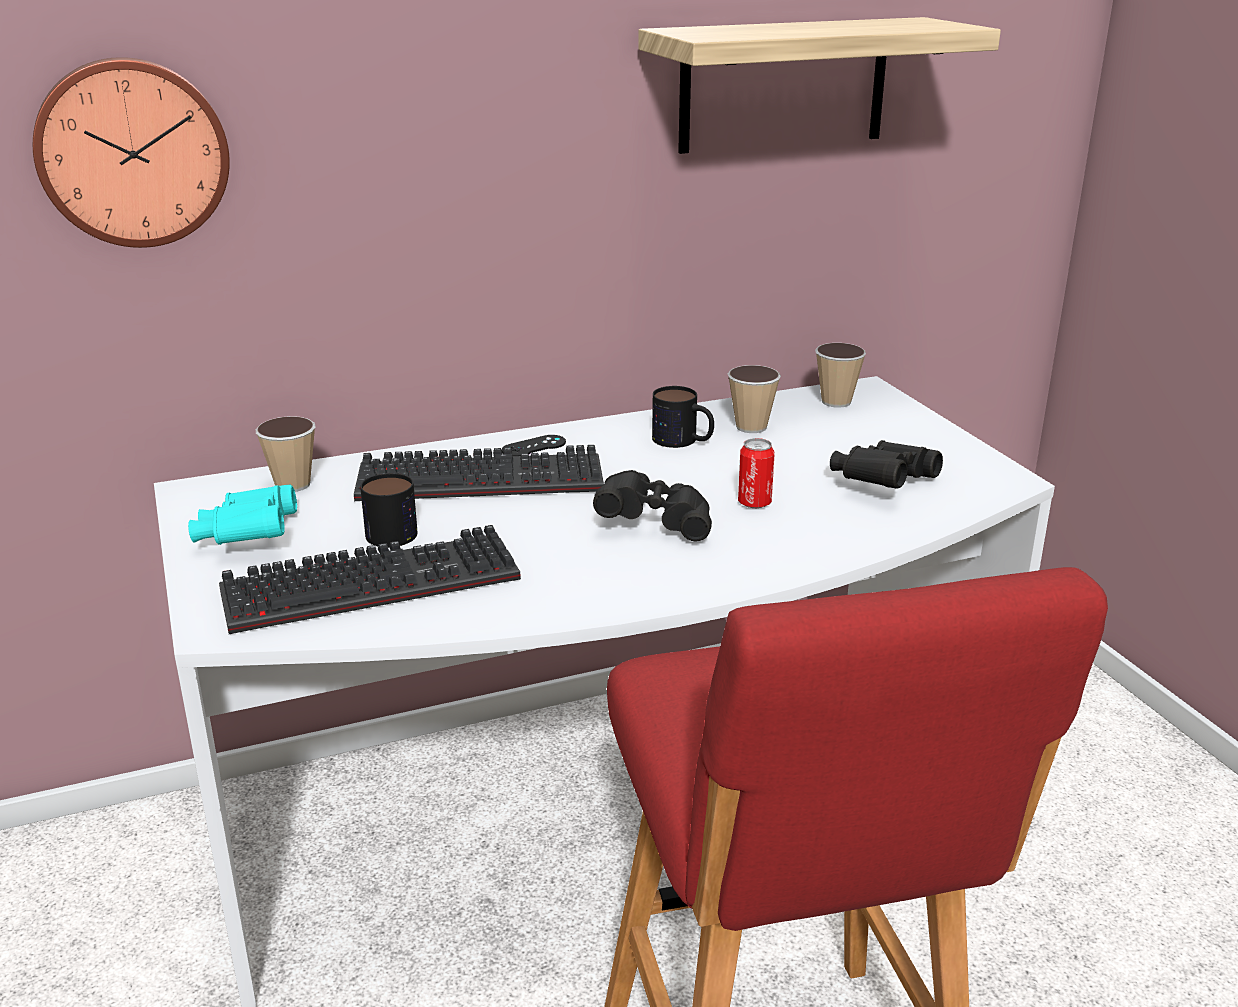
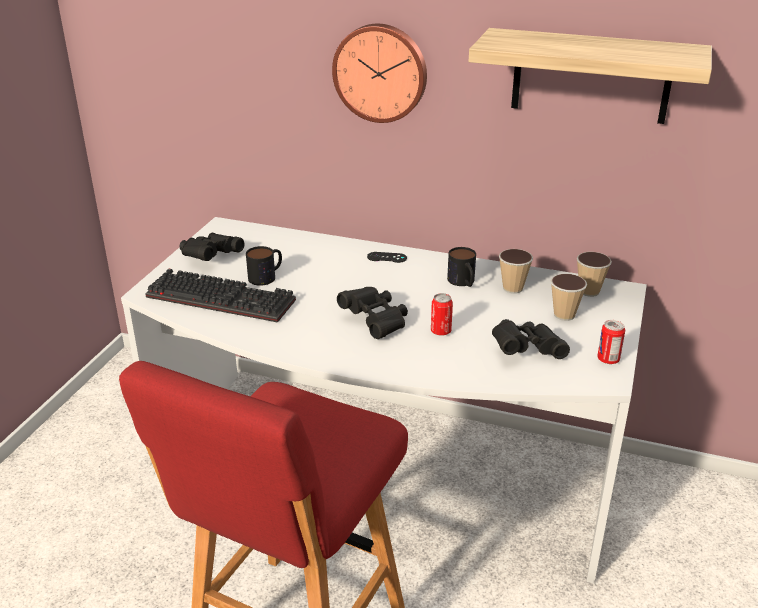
camera: 40 degrees right, 5 degrees up
wall clock [33,57,230,248] -> wall clock moved to [332,24,427,123]
turquoise binoculars [188,484,297,545] -> black binoculars [179,233,244,261]
cup [256,416,316,492] -> cup moved to [551,274,587,321]
keyboard [354,445,604,501] -> none
none -> can [597,320,625,364]

